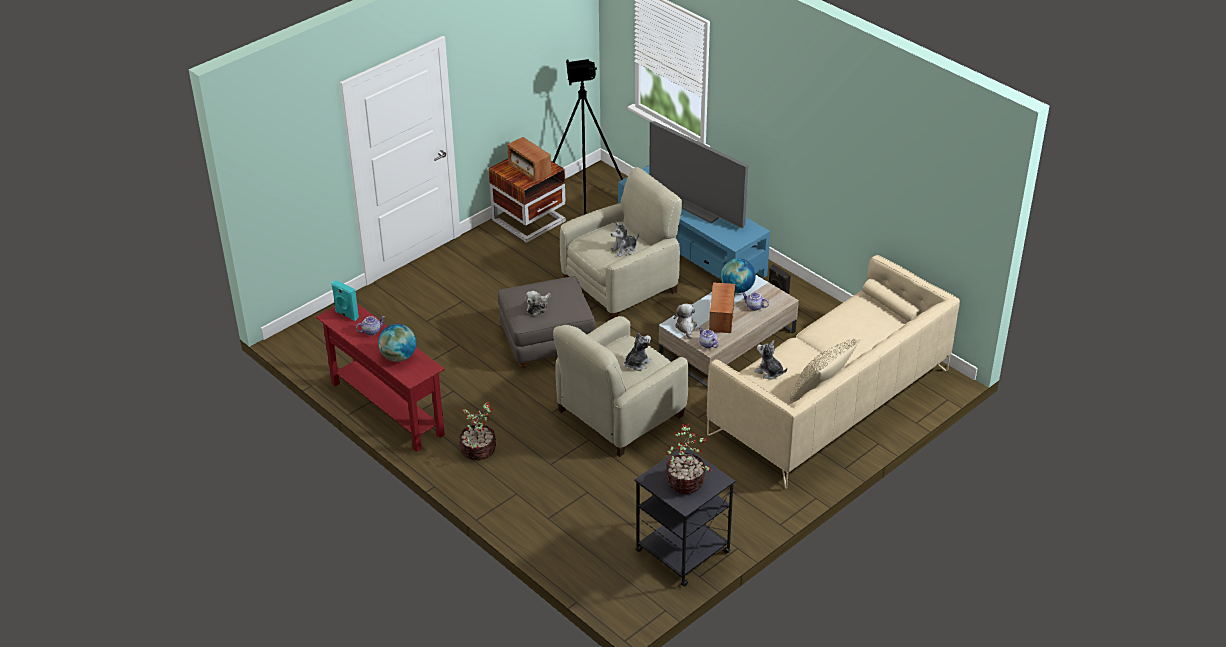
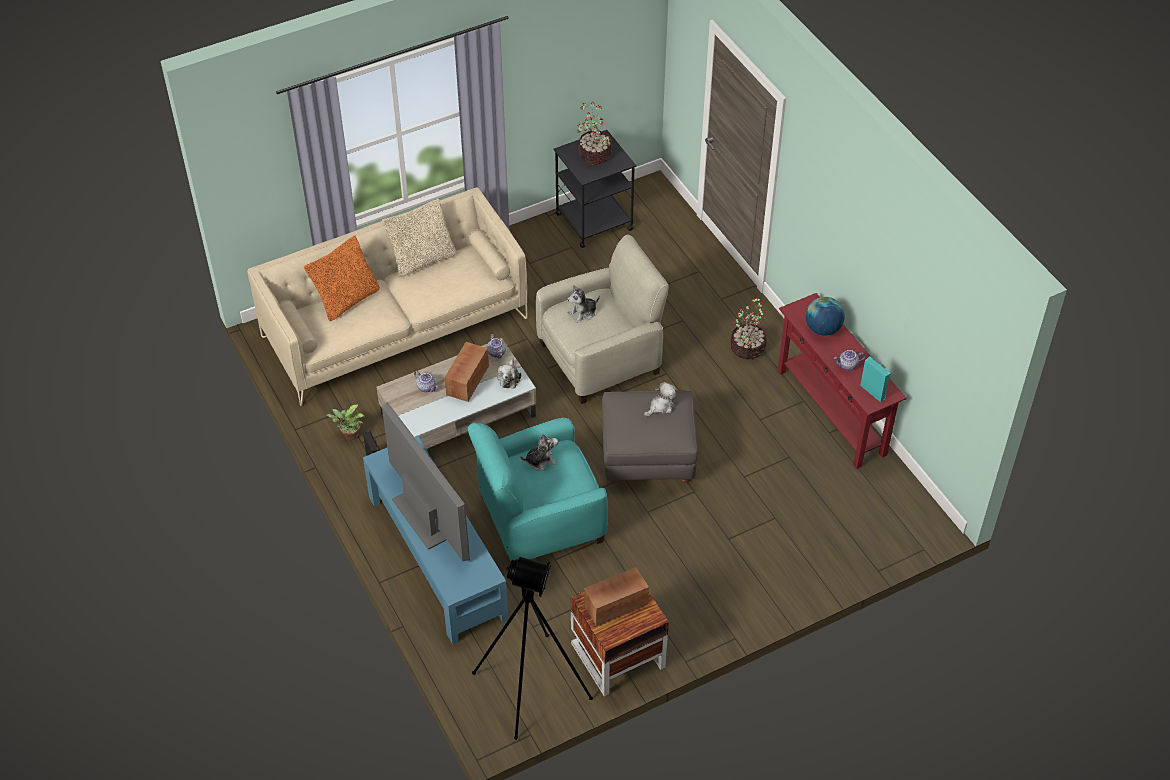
camera: 165 degrees left, 10 degrees up
radio [507,137,551,182] -> radio turned 90 degrees counterclockwise [584,567,649,626]
beige armchair [560,167,682,320] -> turquoise armchair [468,418,608,561]
globe [721,258,756,293] -> none
plush toy [754,340,787,380] -> none
none -> orange pillow [304,236,380,321]
none -> potted plant [326,404,365,440]

